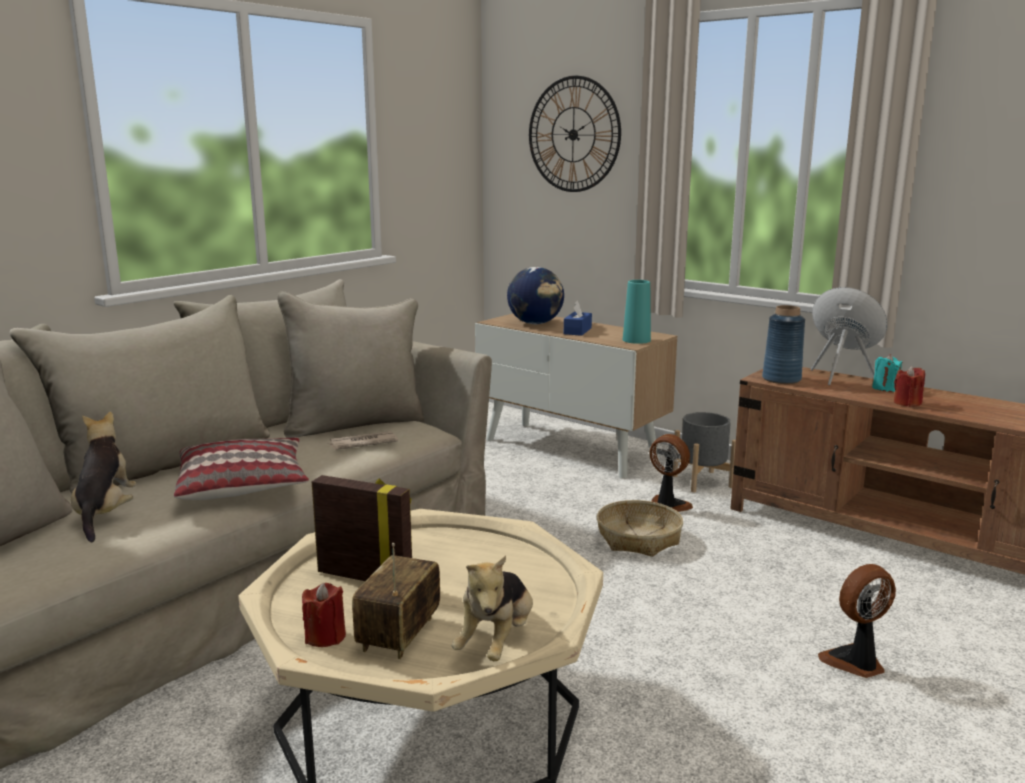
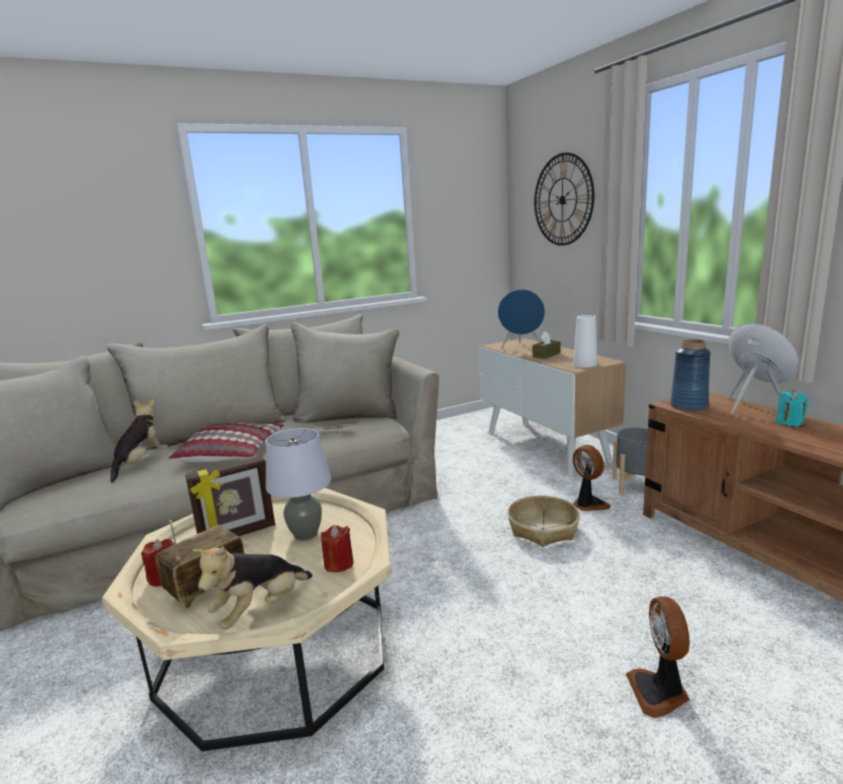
camera: 25 degrees right, 0 degrees up
picture frame [312,475,412,581] -> picture frame turned 105 degrees clockwise [185,456,275,536]
globe [507,267,564,324] -> blue speaker [498,289,545,350]
blue tissue box [564,301,592,336] -> brown tissue box [532,331,561,359]
turquoise vase [623,280,651,344] -> white vase [573,315,597,367]
fan [818,564,896,678] -> fan turned 90 degrees counterclockwise [626,596,690,718]
red candle [894,366,925,407] -> red candle moved to [321,525,354,572]
none -> grey table lamp [266,428,331,541]

